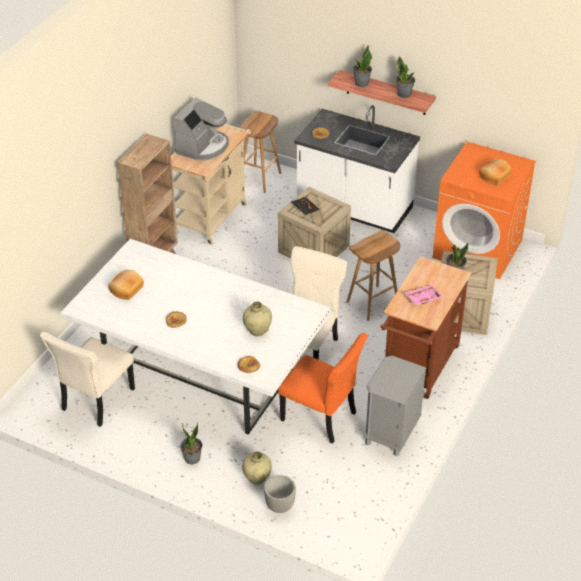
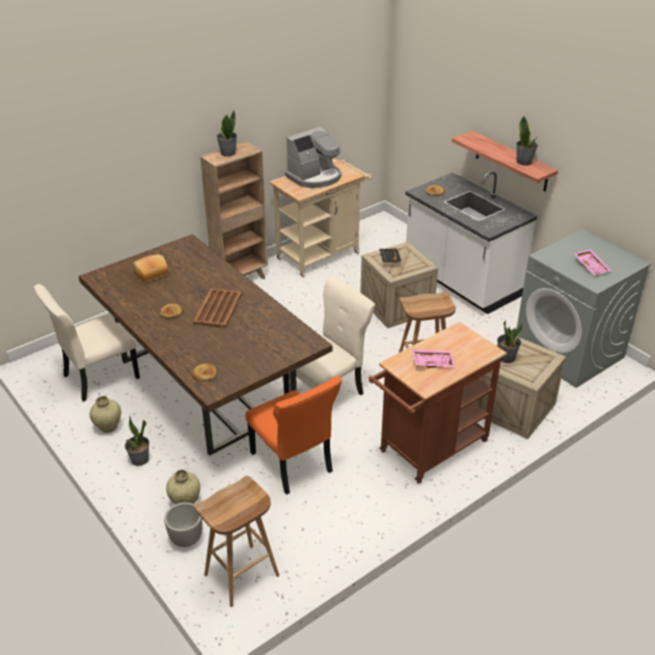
camera: 25 degrees right, 5 degrees down
white dining table [60,239,332,434] -> brown dining table [79,234,333,455]
brown stool [239,111,281,193] -> brown stool moved to [194,476,279,607]
beige vase [243,301,272,336] -> beige vase moved to [90,396,121,433]
potted plant [353,45,372,87] -> potted plant moved to [216,110,237,157]
grey nightstand [364,355,426,456] -> none
orange washing machine [433,142,536,279] -> grey washing machine [517,229,651,388]
bread [479,159,512,185] -> pink tray [574,249,612,275]
none -> brown tray [193,288,242,328]

